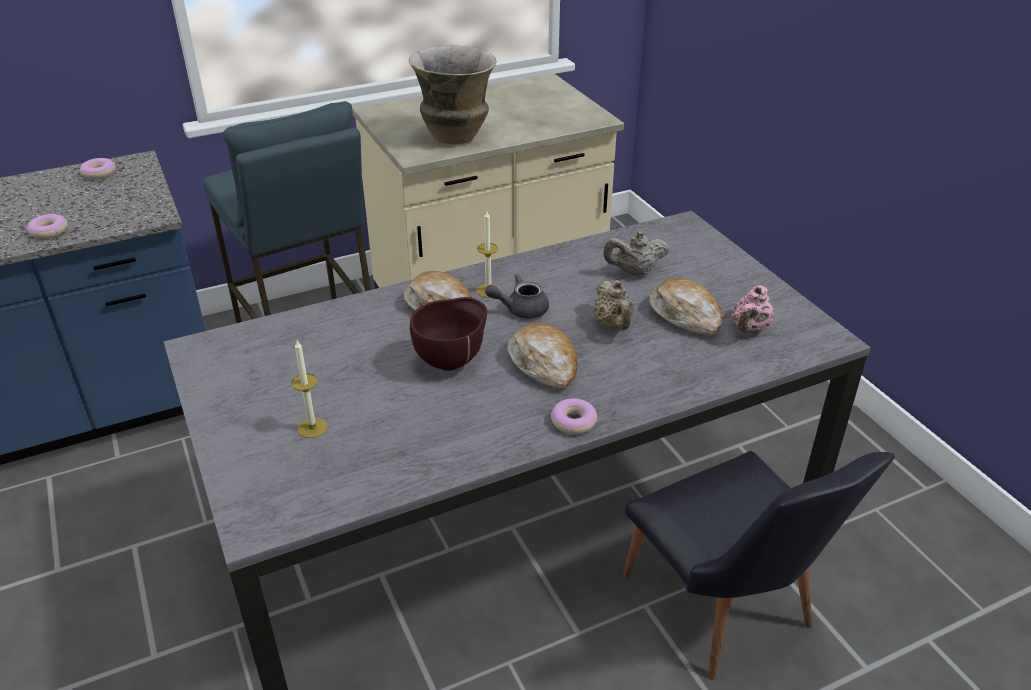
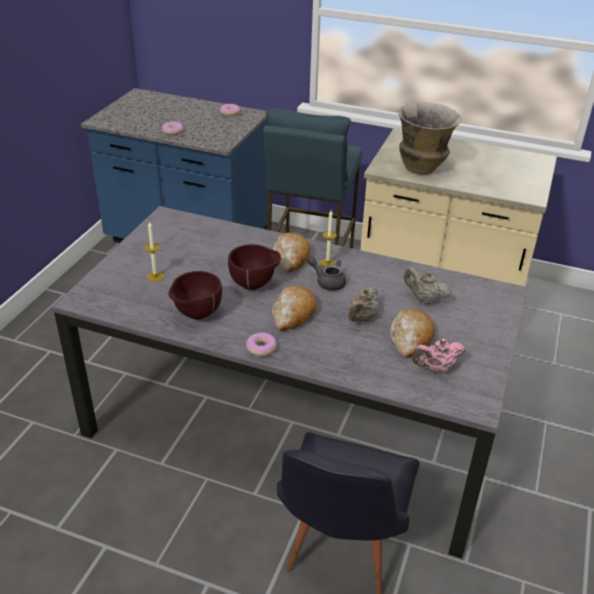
camera: 45 degrees right, 0 degrees up
none -> brown bowl [168,271,222,320]

